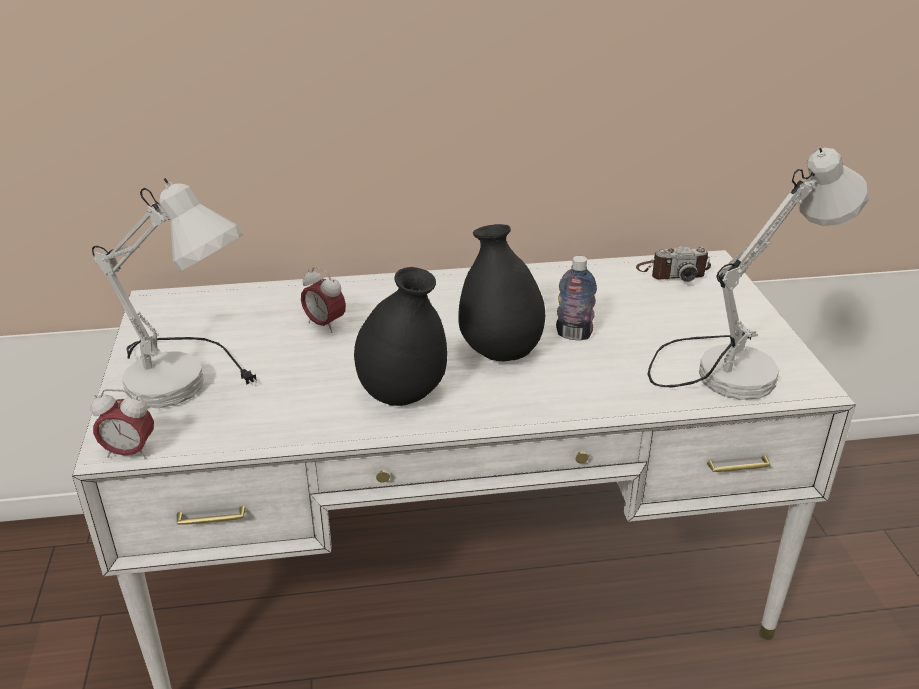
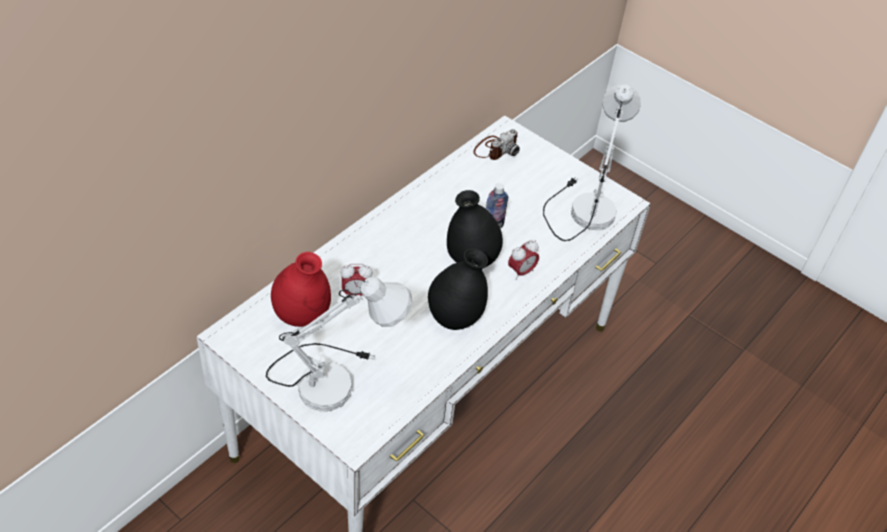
camera: 45 degrees left, 15 degrees up
alarm clock [91,389,154,459] -> alarm clock moved to [508,240,539,280]
none -> red vase [271,252,331,327]

